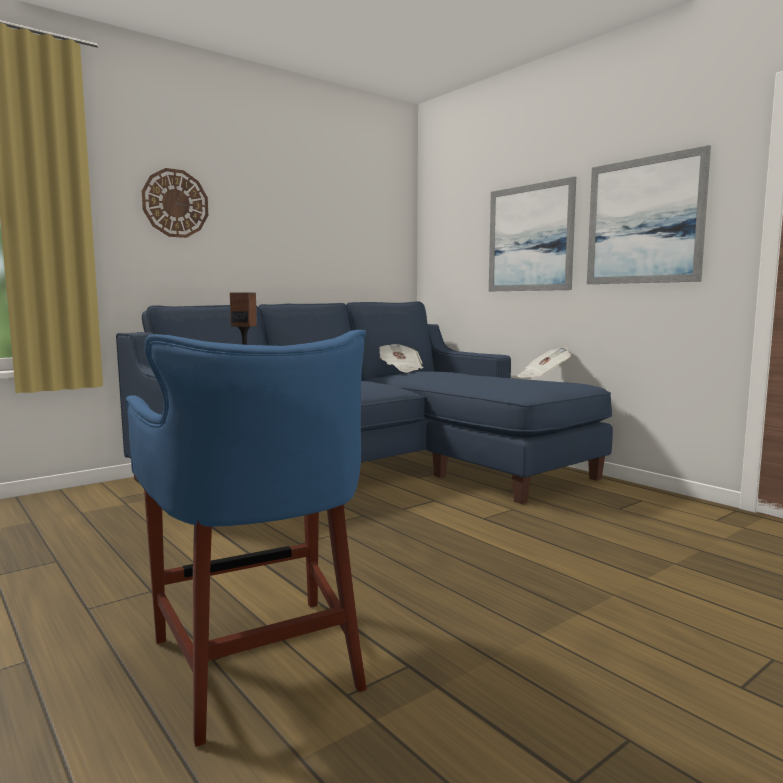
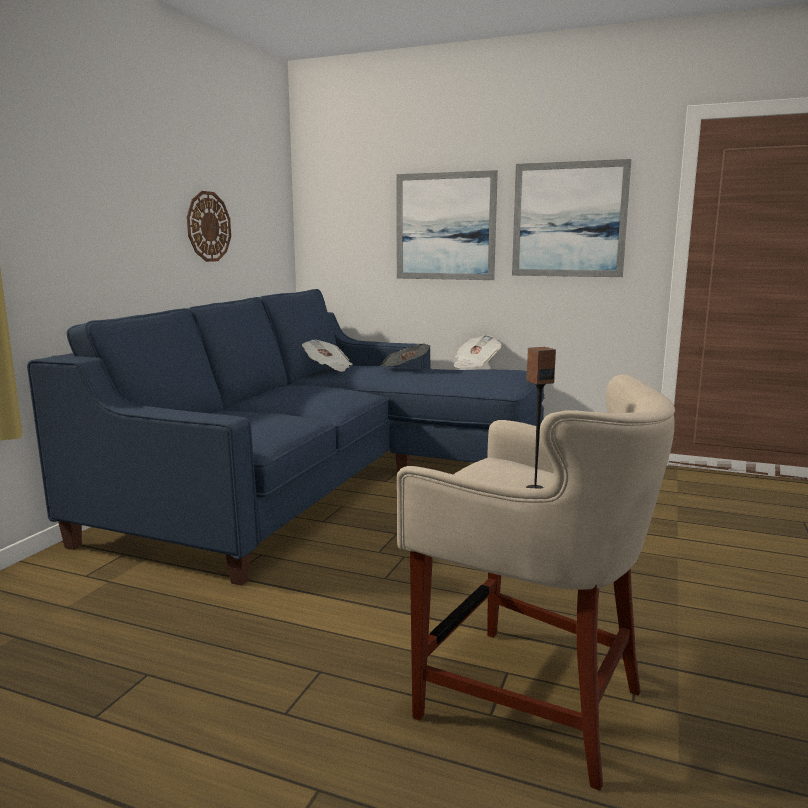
camera: 30 degrees left, 5 degrees up
blue stool [126,330,367,747] -> beige stool [397,374,675,791]
wall clock [142,168,208,238] -> wall clock moved to [187,191,231,262]
none -> newspaper [380,343,431,366]

